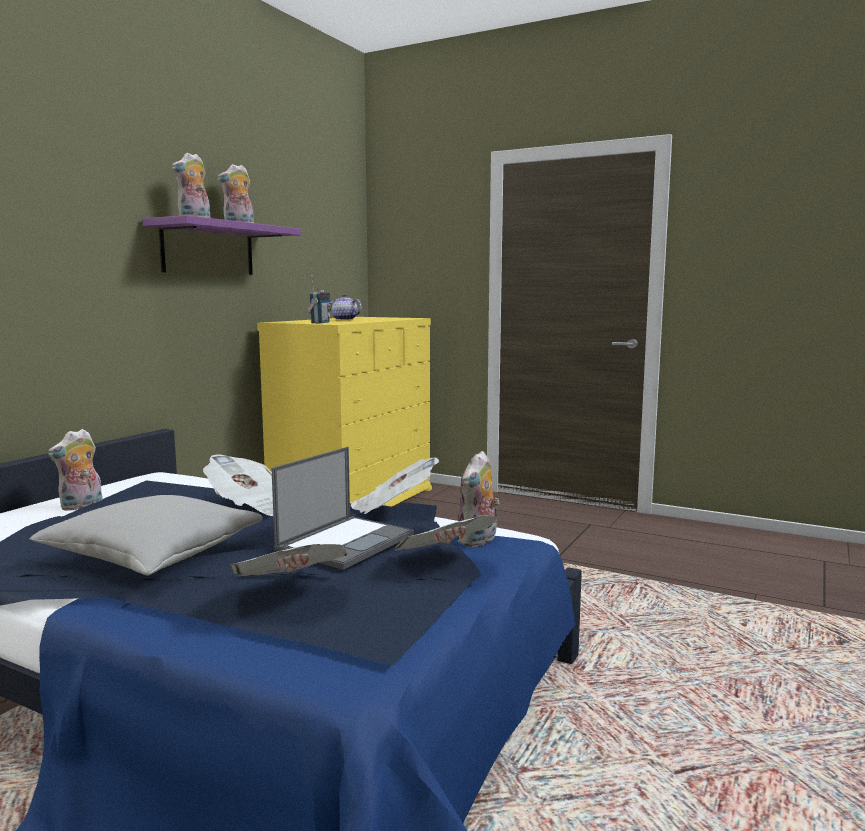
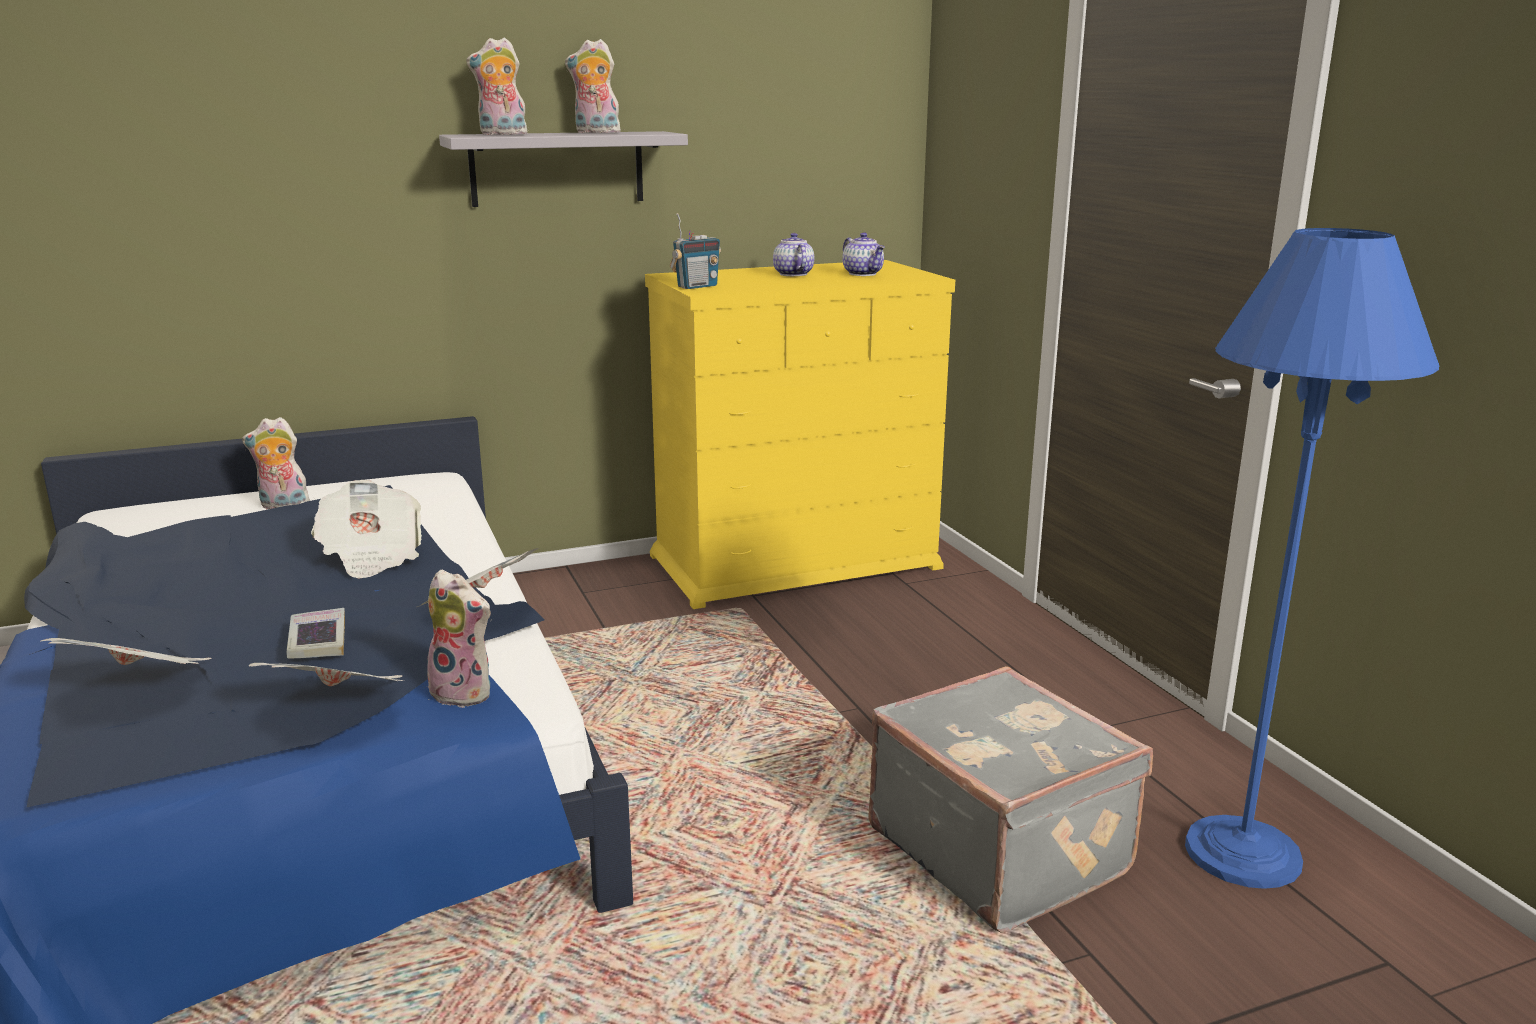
camera: 40 degrees right, 10 degrees up
grey pillow [29,495,263,576] -> none
purple shelf [143,215,301,275] -> grey shelf [439,131,688,207]
laptop [271,447,414,570] -> book [287,608,345,658]
plush toy [458,451,499,547] -> plush toy turned 135 degrees counterclockwise [427,570,492,708]
none -> teapot [842,232,885,276]
none -> grey suitcase [868,666,1153,933]
none -> blue floor lamp [1185,228,1440,889]

